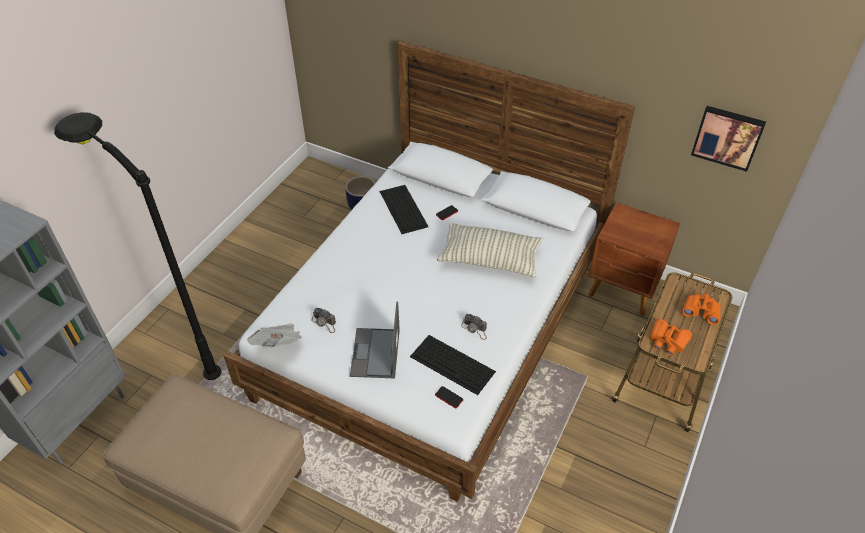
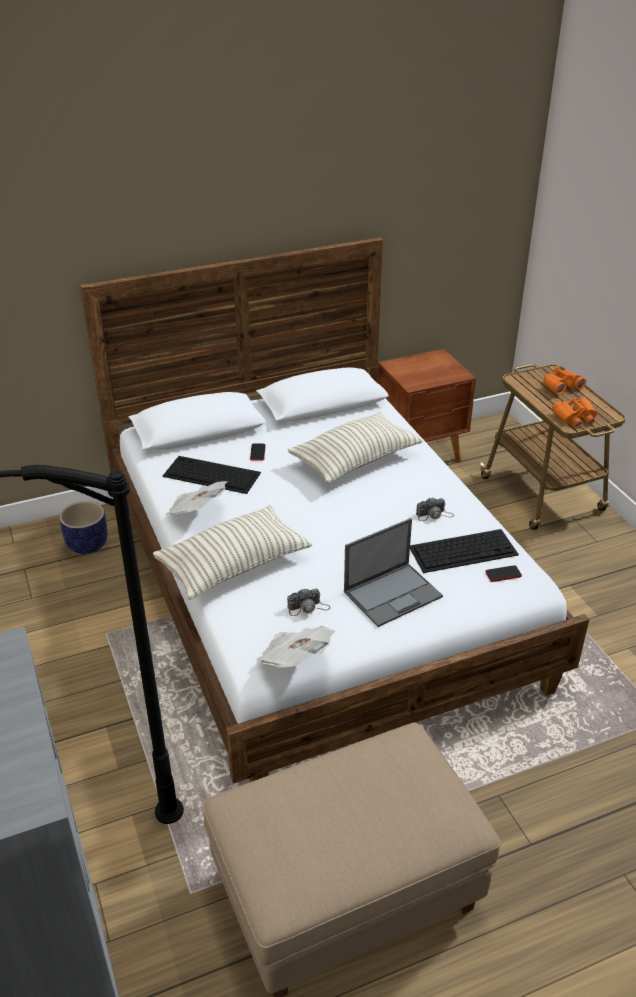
camera: 50 degrees left, 10 degrees down
laptop [350,301,400,379] -> laptop turned 75 degrees counterclockwise [344,518,443,627]
picture [691,106,766,172] -> none
none -> pillow [153,505,312,600]
none -> newspaper [166,481,228,515]

